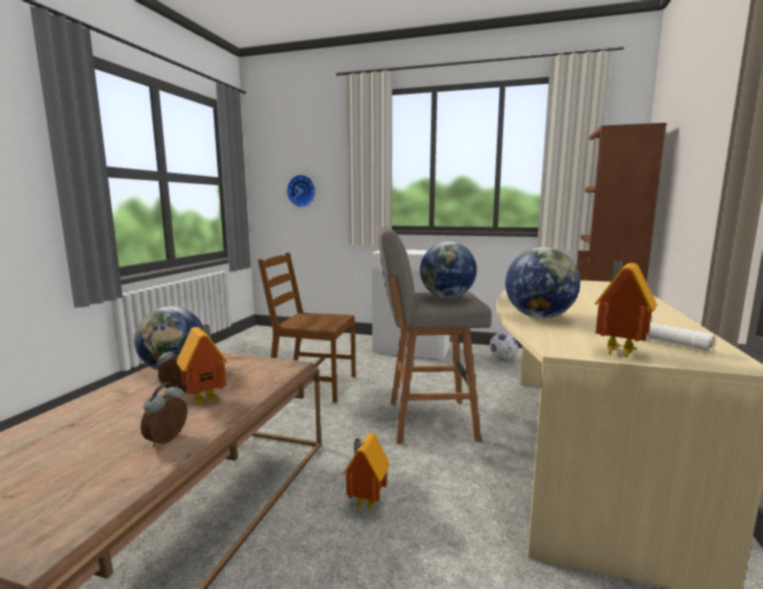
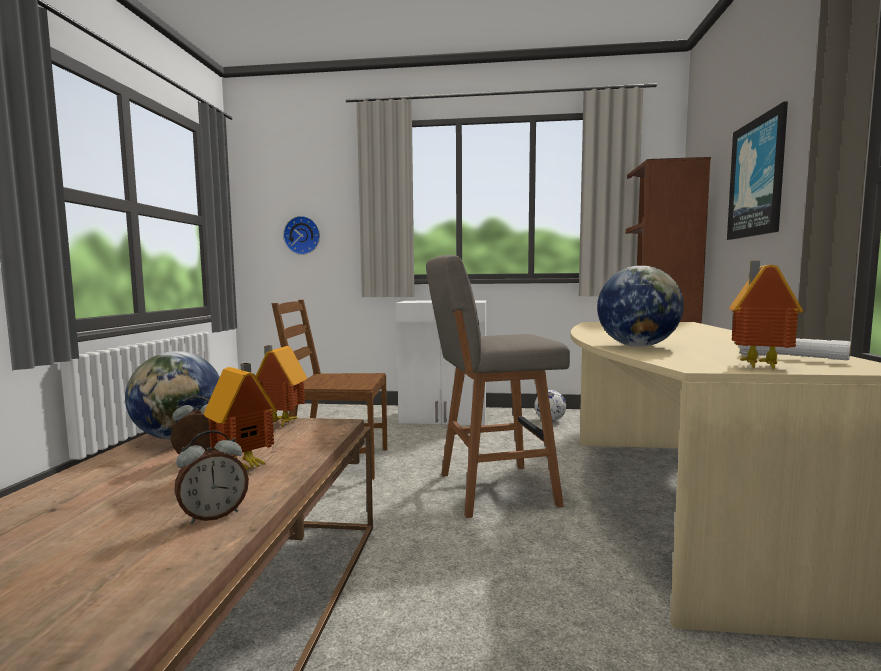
camera: 10 degrees left, 5 degrees down
alarm clock [141,382,188,447] -> alarm clock turned 135 degrees counterclockwise [174,430,249,524]
toy house [343,433,390,513] -> toy house moved to [256,345,307,428]
globe [420,241,477,298] -> none
none -> picture [727,101,788,240]

